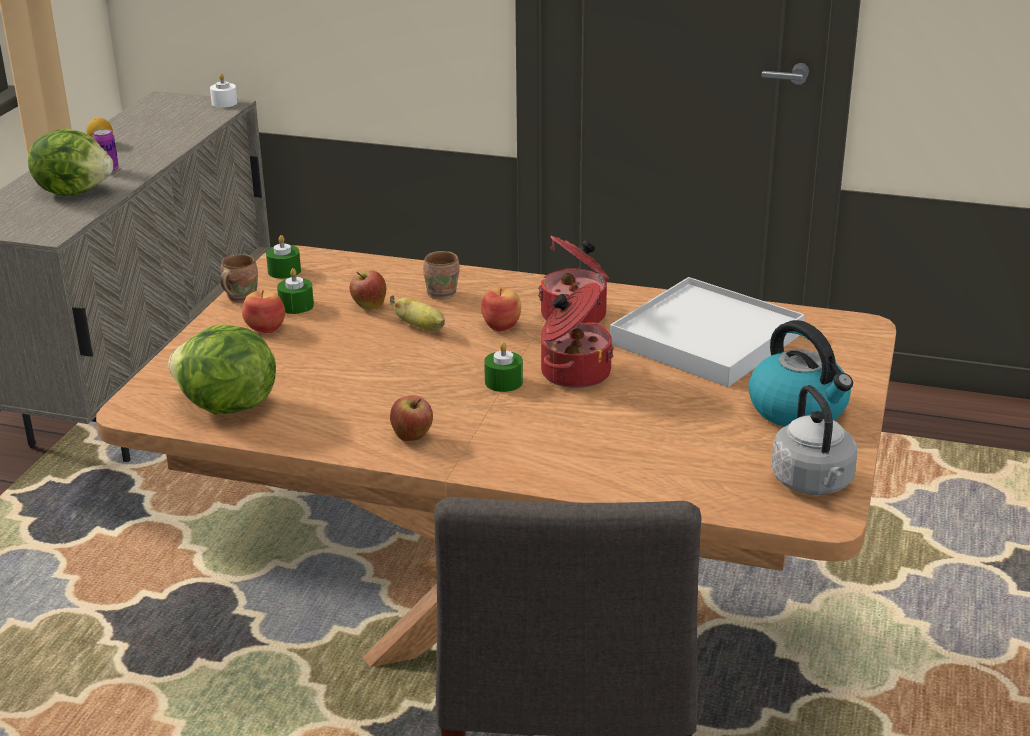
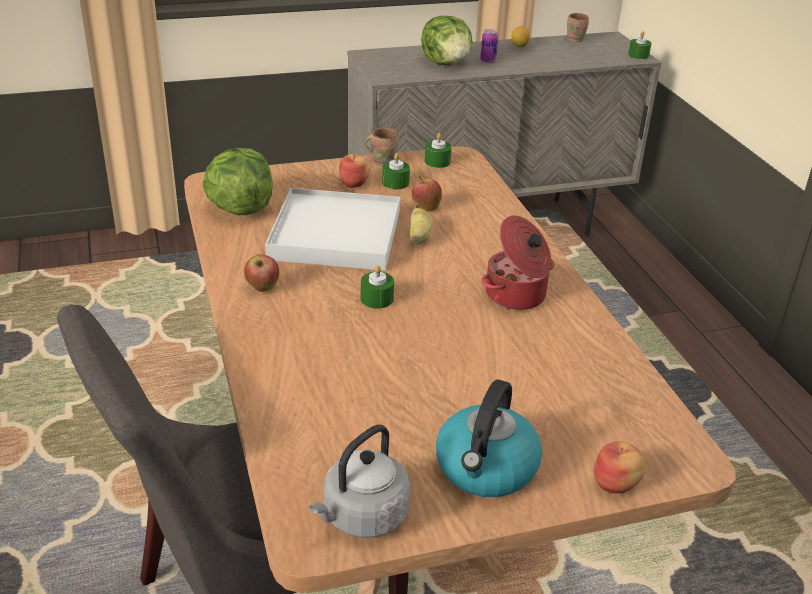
camera: 55 degrees right, 5 degrees up
white candle [210,73,238,108] -> green candle [628,31,652,59]
brown mug [423,251,460,300] -> brown mug moved to [567,13,589,42]
apple [481,288,521,331] -> apple moved to [594,441,646,494]
cooking pot [541,282,614,388] -> none
white tray [610,277,805,387] -> white tray moved to [265,188,400,271]

